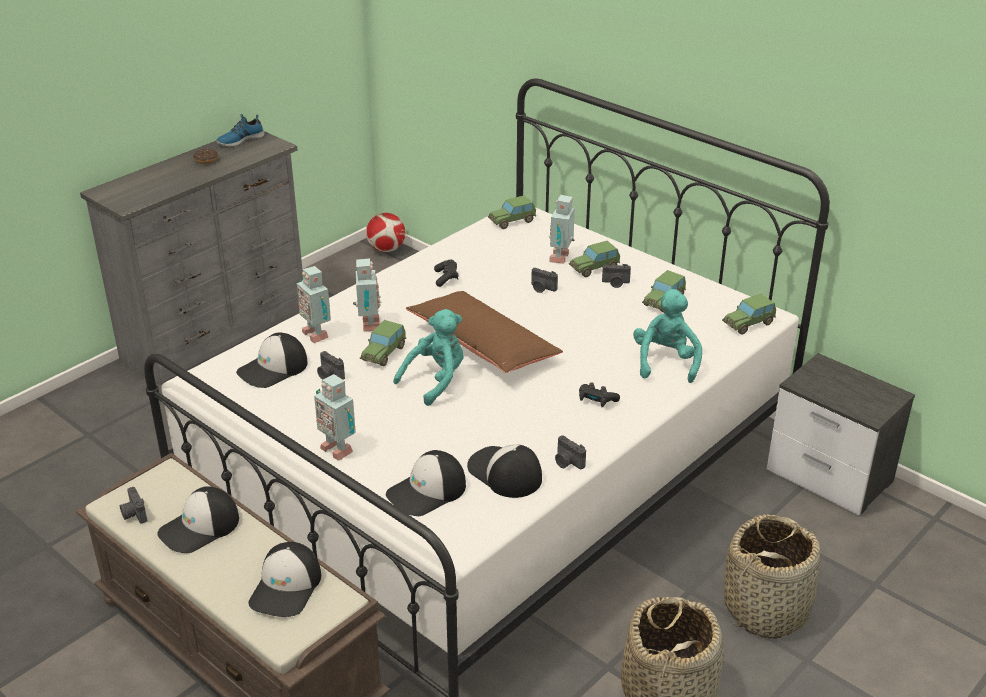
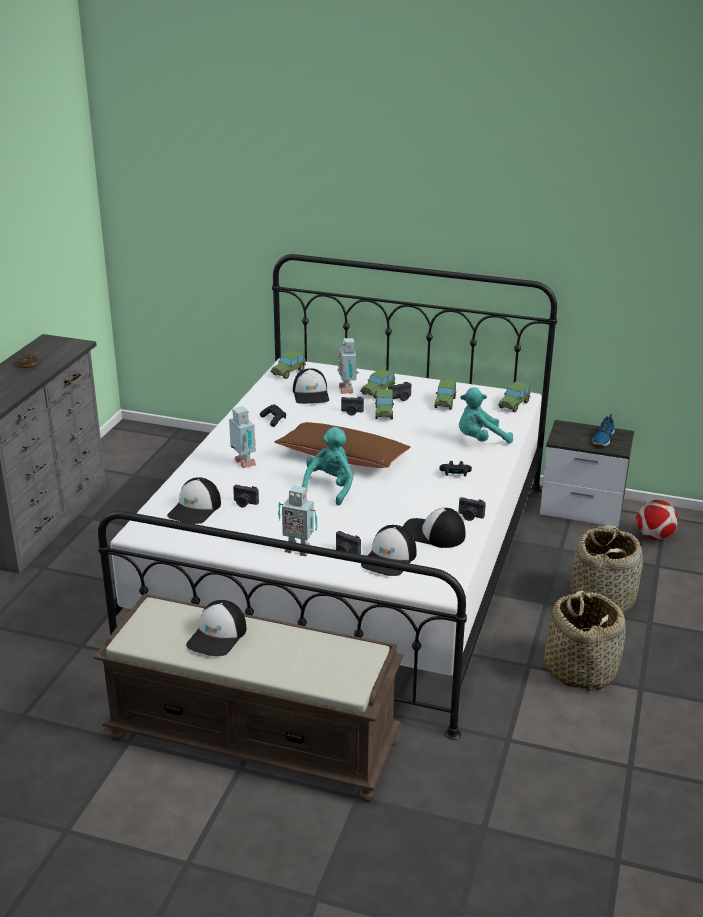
camera: 25 degrees left, 5 degrees down
camera [120,487,147,524] -> camera moved to [336,531,361,554]
shoe [216,114,264,146] -> shoe moved to [592,414,615,446]
cap [248,542,321,617] -> cap moved to [293,368,329,404]
toy robot [297,266,331,343] -> none
toy car [360,320,406,366] -> toy car moved to [375,389,394,419]
football [366,213,405,252] -> football moved to [636,500,678,540]
turquoise plush toy [633,289,702,383] -> turquoise plush toy turned 90 degrees counterclockwise [459,387,513,443]

